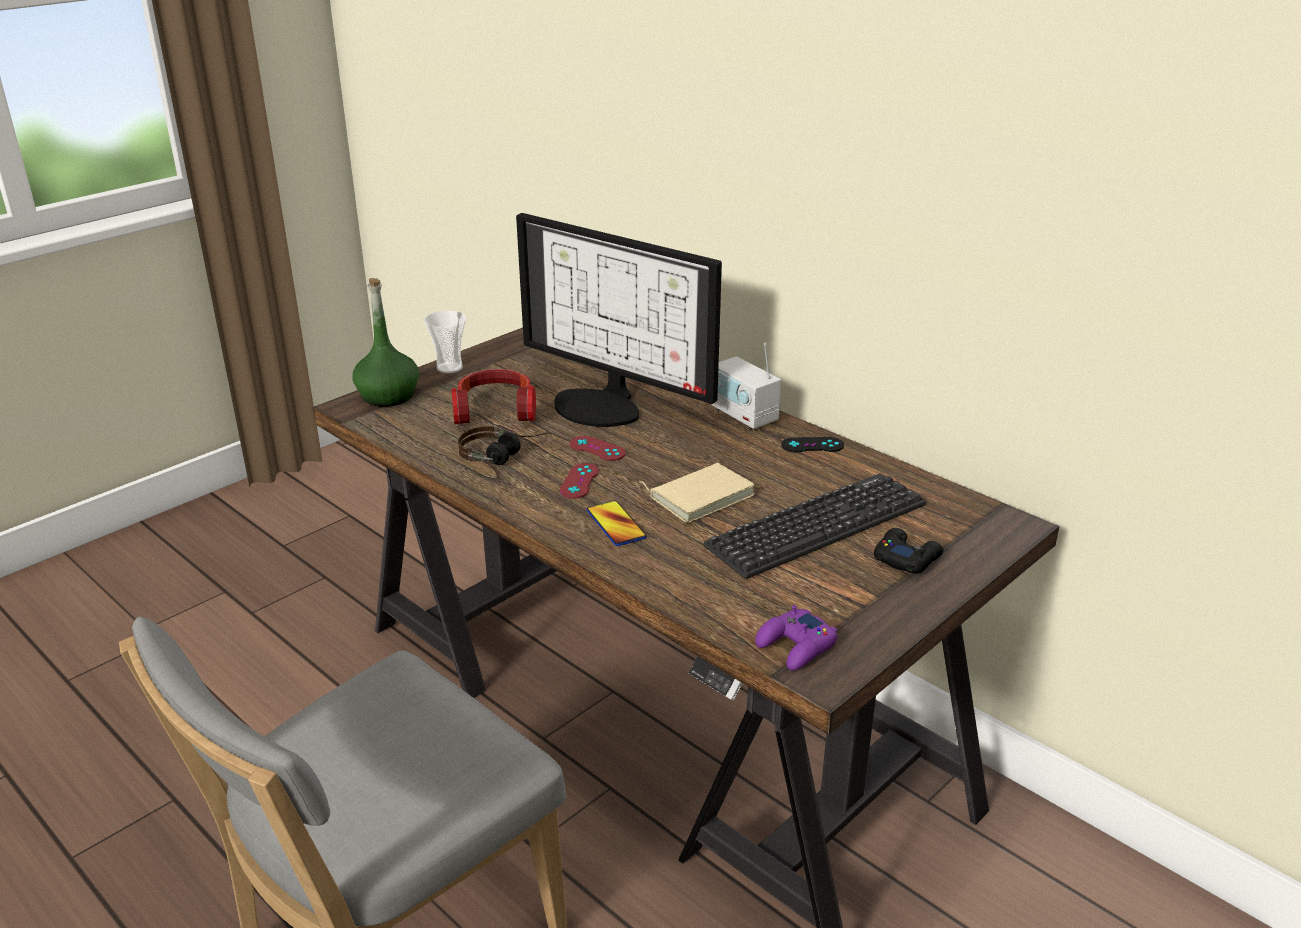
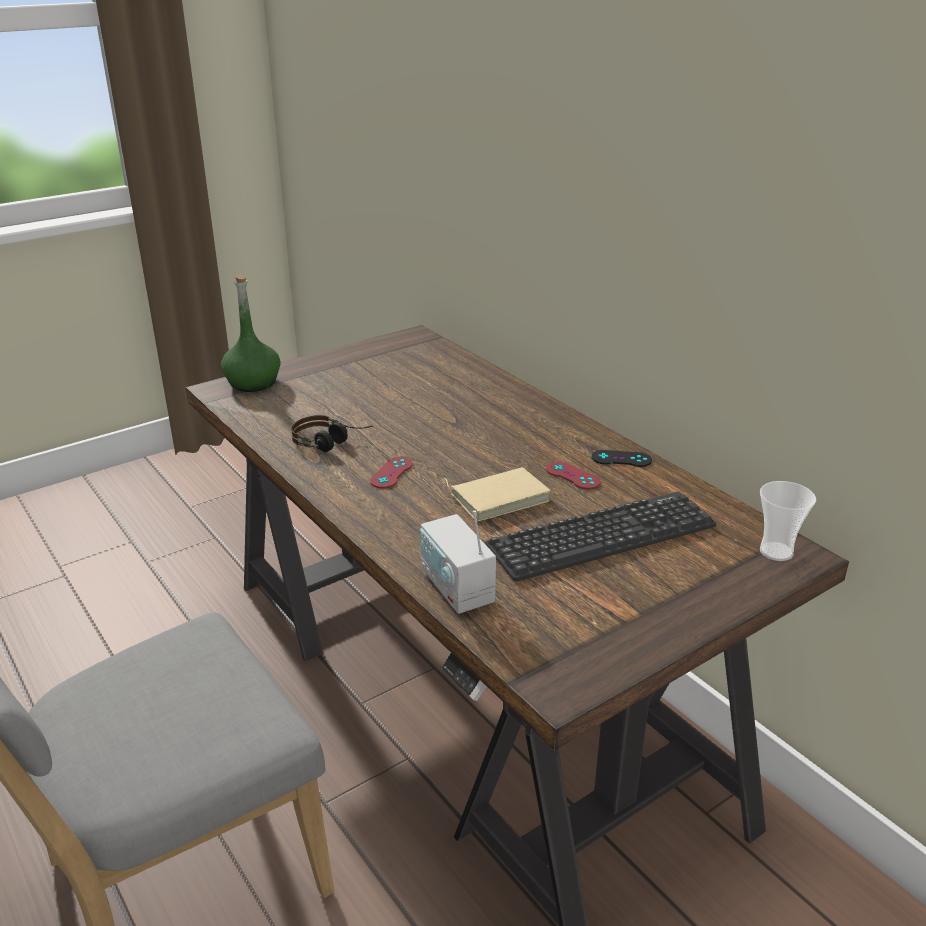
camera: 10 degrees right, 0 degrees up
cup [424,310,466,373] -> cup moved to [760,481,816,561]
headphones [451,369,536,424] -> none
monitor [516,213,722,427] -> none
red game controller [570,436,626,461] -> red game controller moved to [546,462,601,490]
phone [587,500,647,546] -> none
radio [711,343,781,429] -> radio moved to [420,510,496,614]
purple game controller [755,605,837,671] -> none
black game controller [874,528,943,574] -> none

